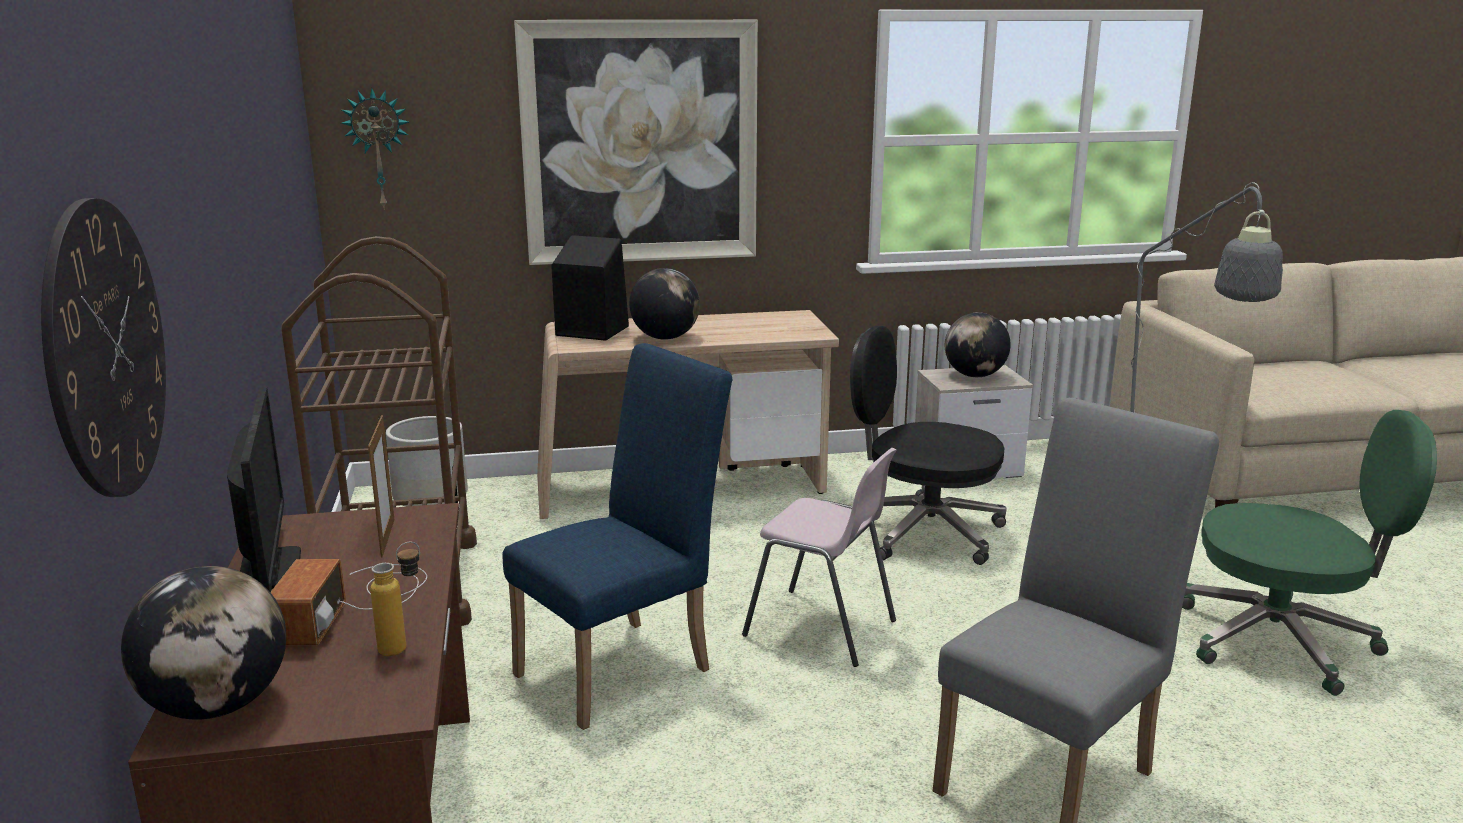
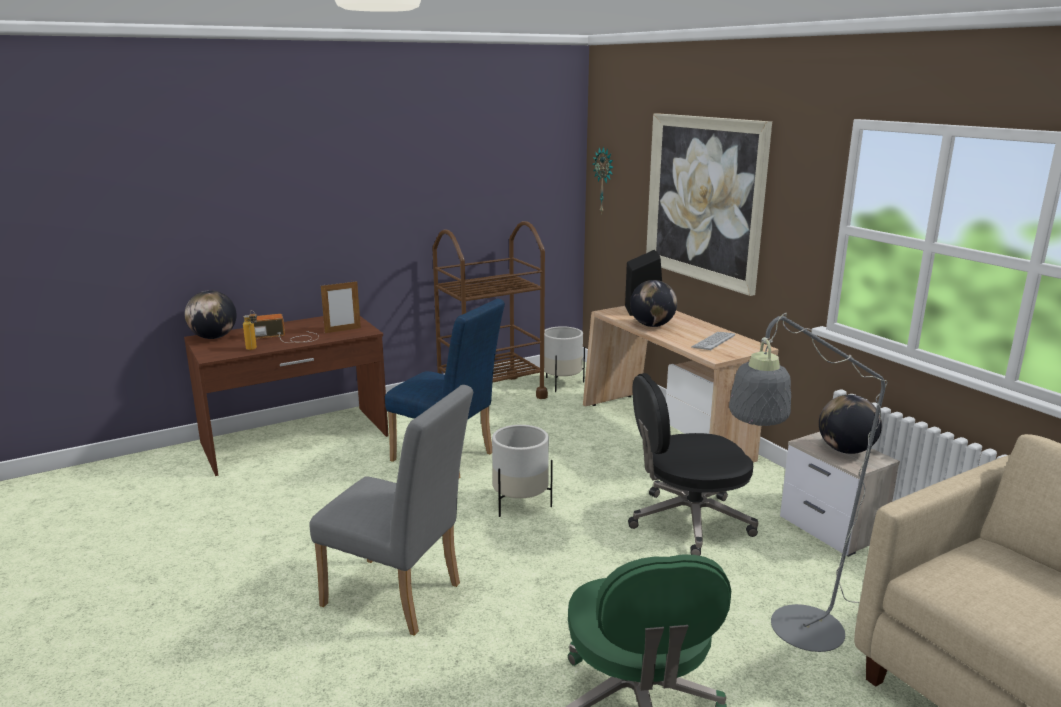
camera: 70 degrees right, 0 degrees up
wall clock [41,198,166,497] -> none
monitor [227,387,301,592] -> none
pink chair [742,448,896,667] -> white planter [492,425,553,517]
black office chair [850,326,1007,565] -> black office chair turned 105 degrees counterclockwise [628,373,758,556]
none -> keyboard [691,332,735,350]

